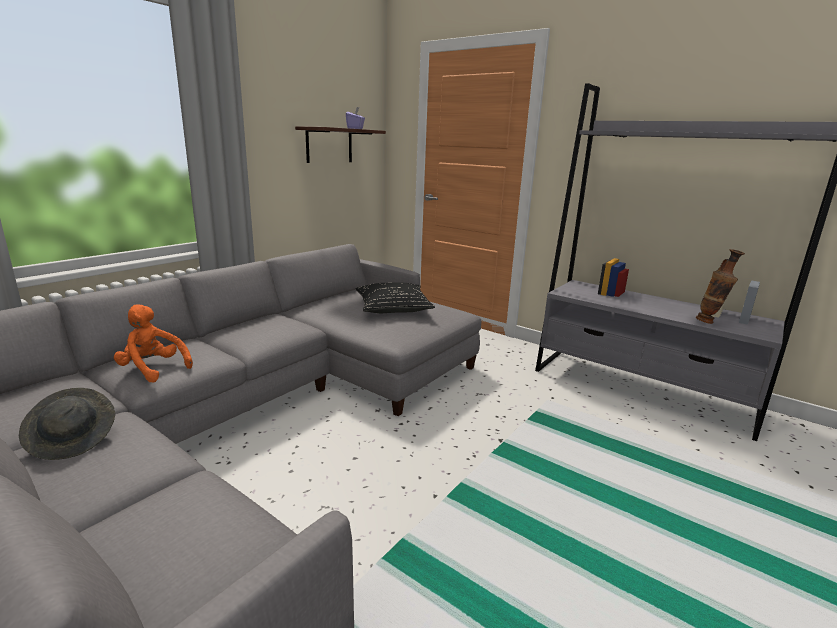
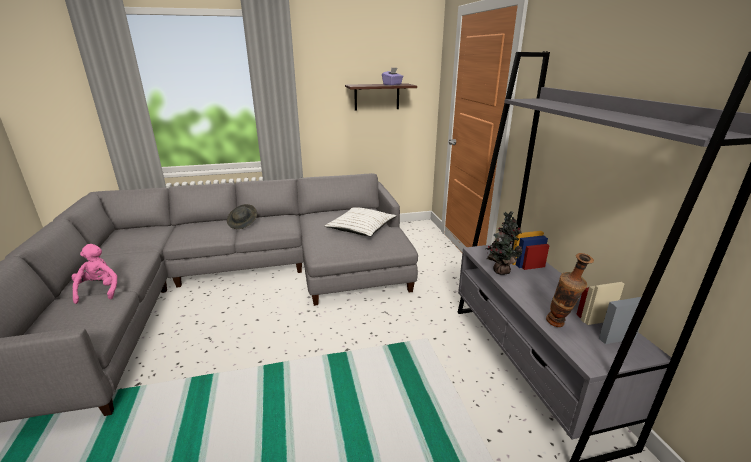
camera: 40 degrees right, 5 degrees up
grey hat [19,388,115,460] -> grey hat moved to [227,204,257,229]
orange plush toy [114,304,193,382] -> none
black pillow [356,282,435,313] -> white pillow [325,207,397,237]
none -> pink plush toy [72,244,117,304]
none -> potted plant [486,211,522,275]

